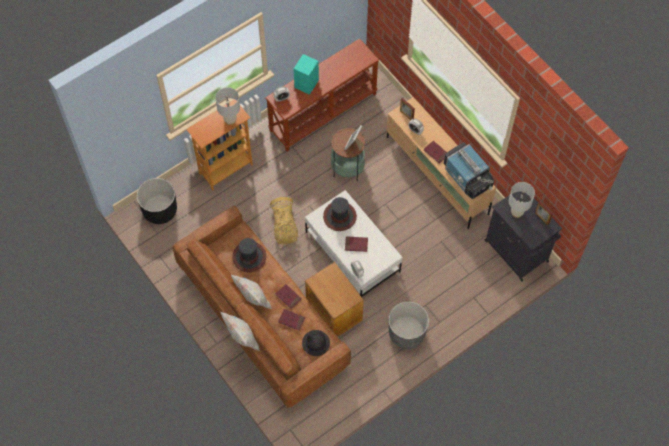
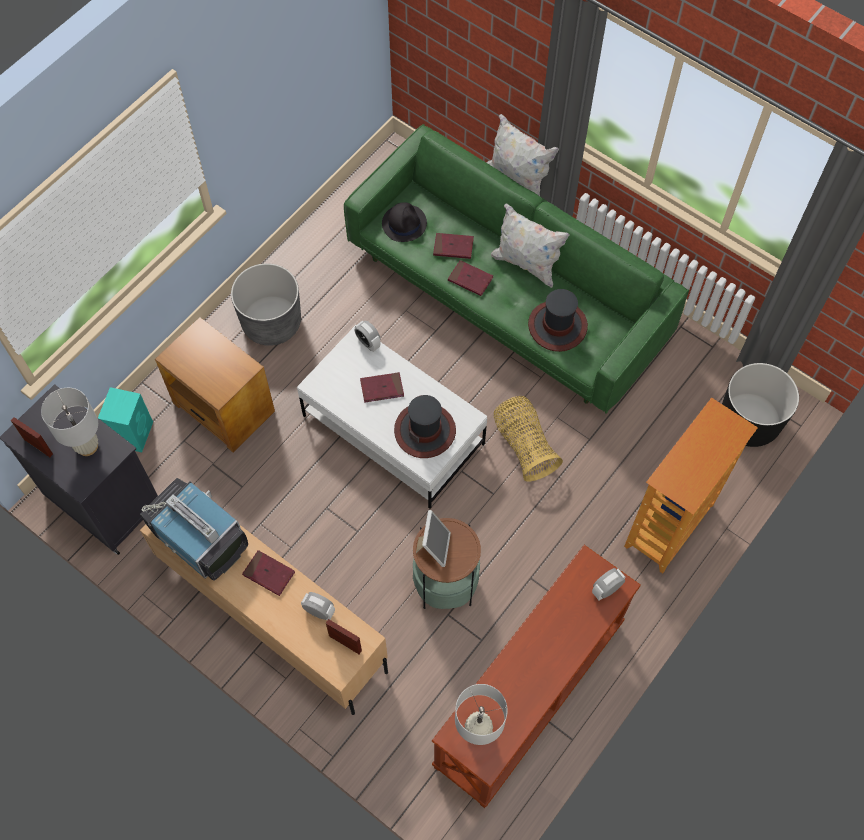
camera: 165 degrees right, 0 degrees up
brown sofa [173,206,351,408] -> green sofa [344,124,689,414]
white table lamp [215,87,240,125] -> white table lamp moved to [455,684,508,745]
turquoise speaker [294,54,319,95] -> turquoise speaker moved to [98,387,153,452]
brown side table [305,262,364,337] -> brown side table moved to [155,317,275,453]

